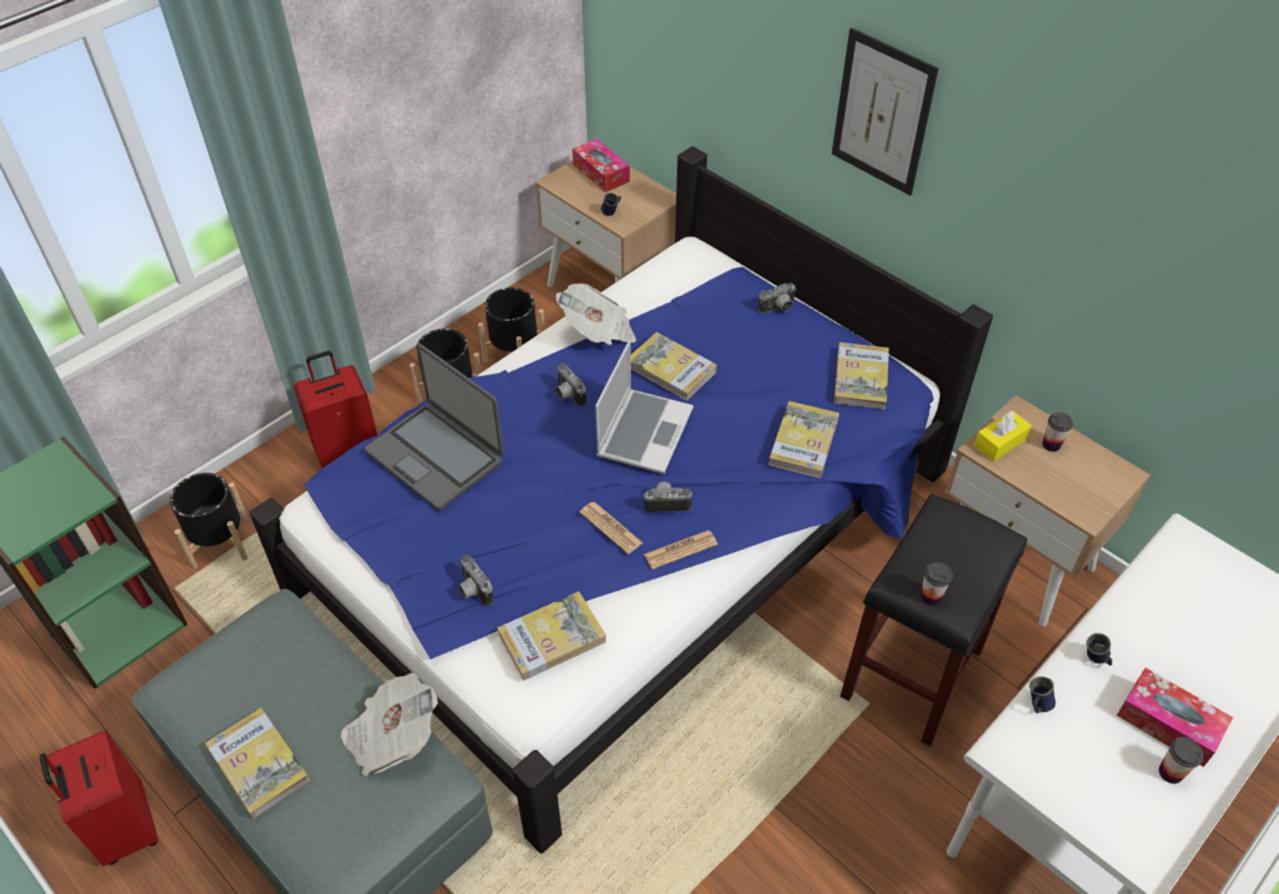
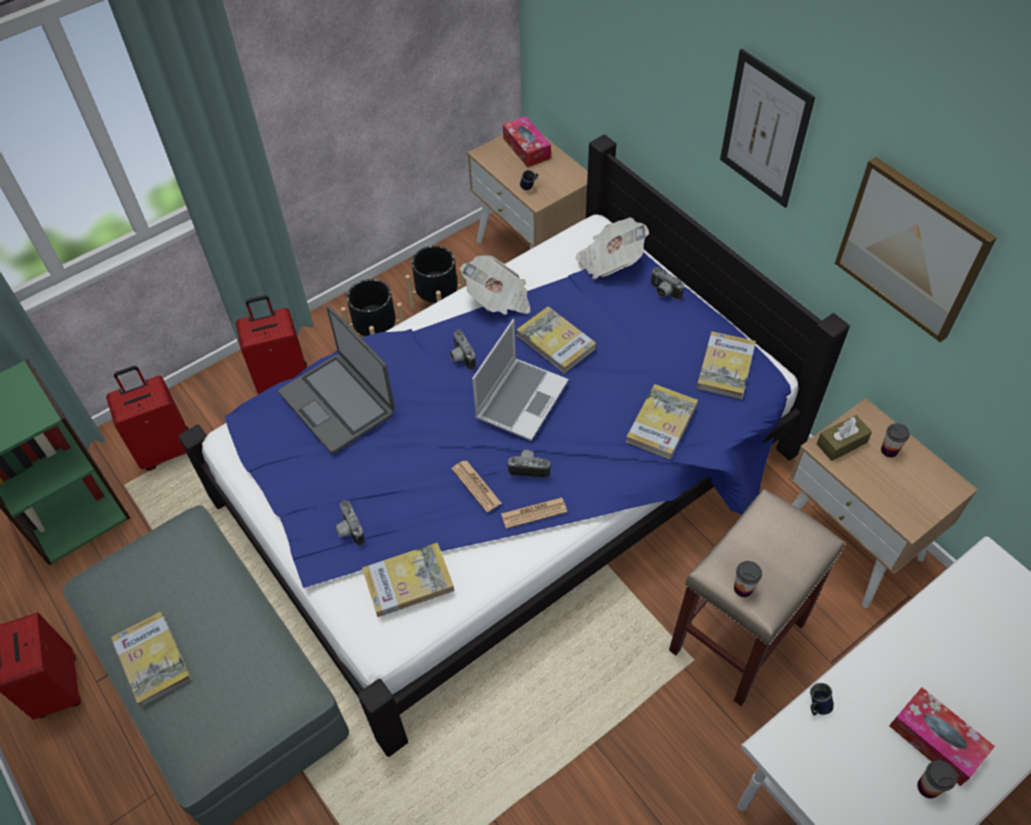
camera: 10 degrees right, 5 degrees up
black planter [170,473,249,569] -> red suitcase [106,366,189,471]
newspaper [341,673,438,776] -> newspaper moved to [576,218,649,279]
camera [758,283,796,314] -> camera turned 60 degrees clockwise [650,267,684,300]
black stool [840,493,1027,746] -> beige stool [669,488,845,706]
yellow tissue box [974,410,1032,462] -> brown tissue box [817,415,872,461]
blue mug [1086,633,1112,666] -> none
none -> picture [835,157,997,342]

